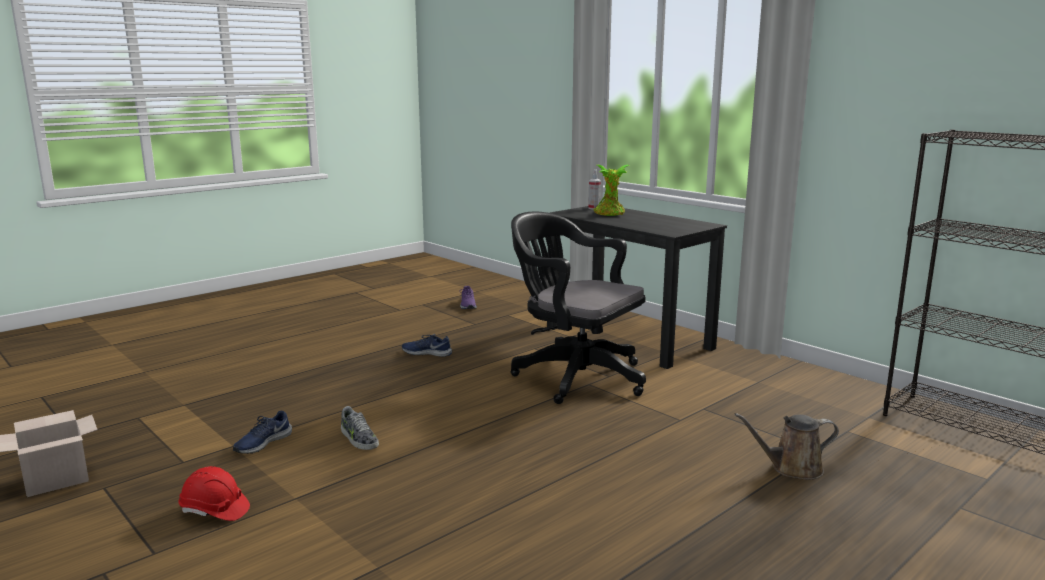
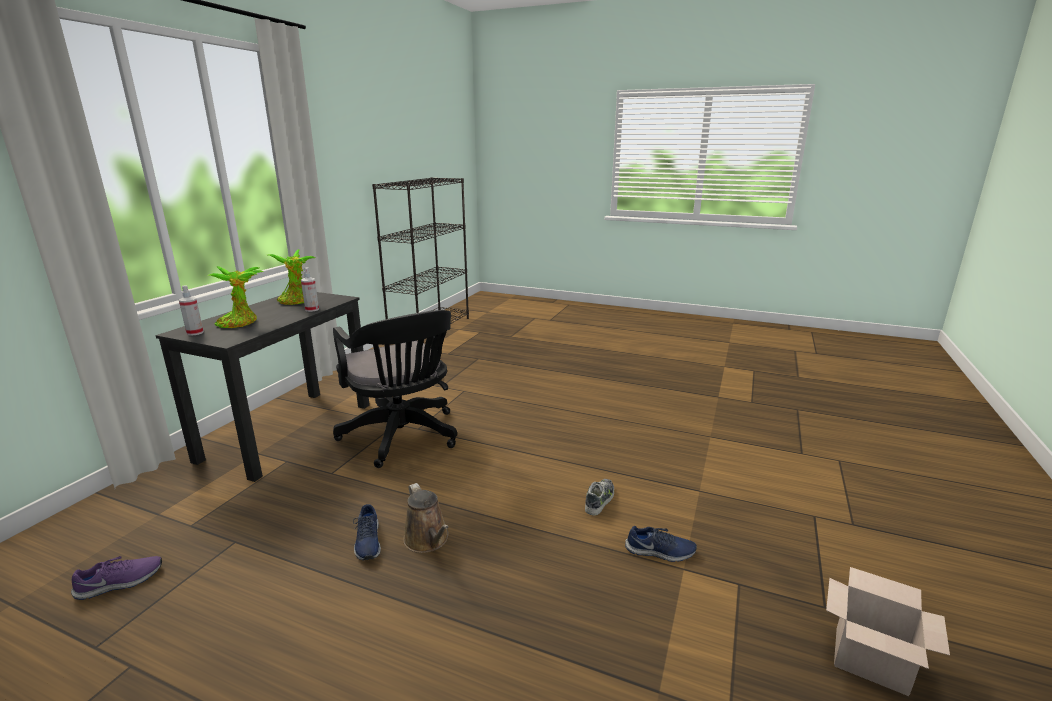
camera: 115 degrees left, 5 degrees up
red hard hat [179,466,250,521] -> none
black office chair [511,212,646,404] -> black office chair turned 45 degrees counterclockwise [333,310,457,468]
brown watering can [734,413,839,480] -> brown watering can moved to [403,483,449,553]
none -> potted plant [268,250,315,305]
none -> spray bottle [301,267,319,312]

